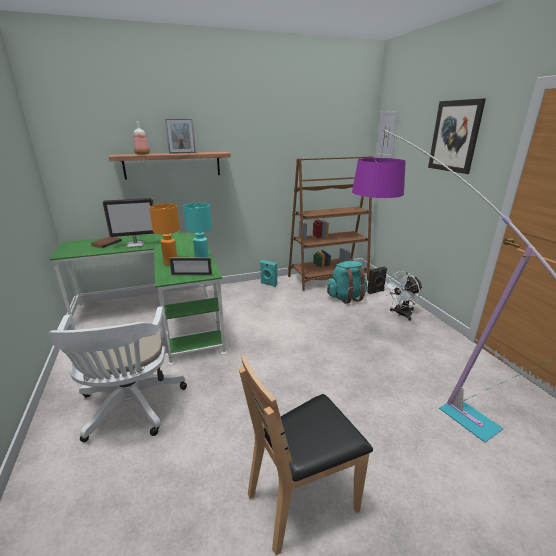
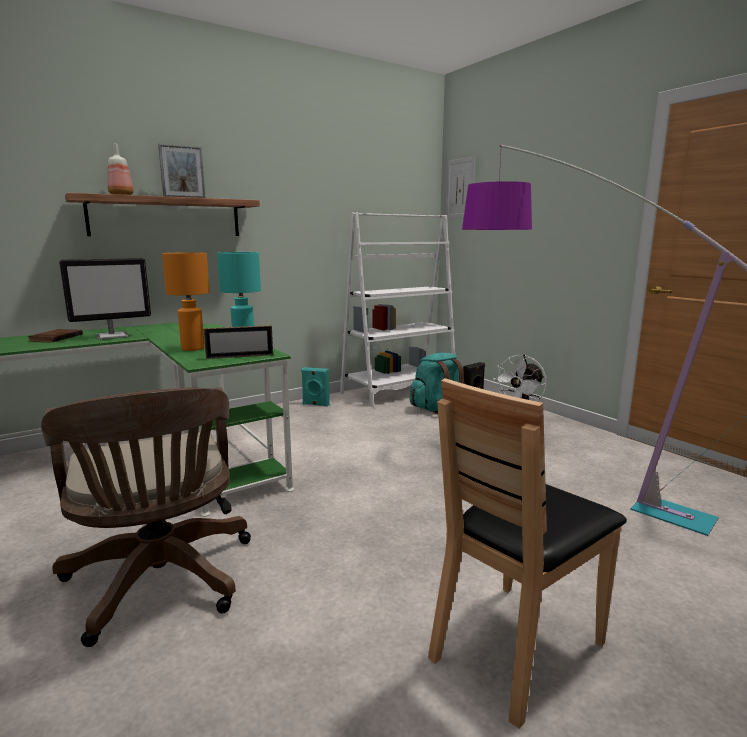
camera: 15 degrees left, 10 degrees down
white office chair [48,306,187,442] -> brown office chair [41,387,251,647]
brown bookcase [288,156,373,291] -> white bookcase [340,213,455,407]
picture [428,98,486,174] -> none

